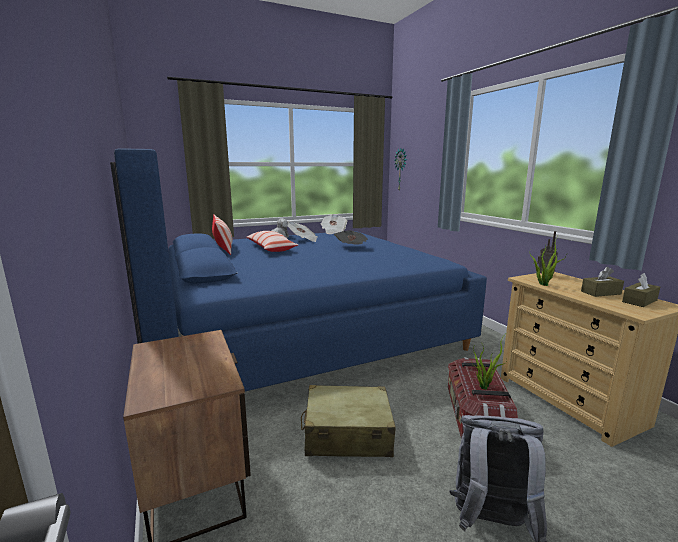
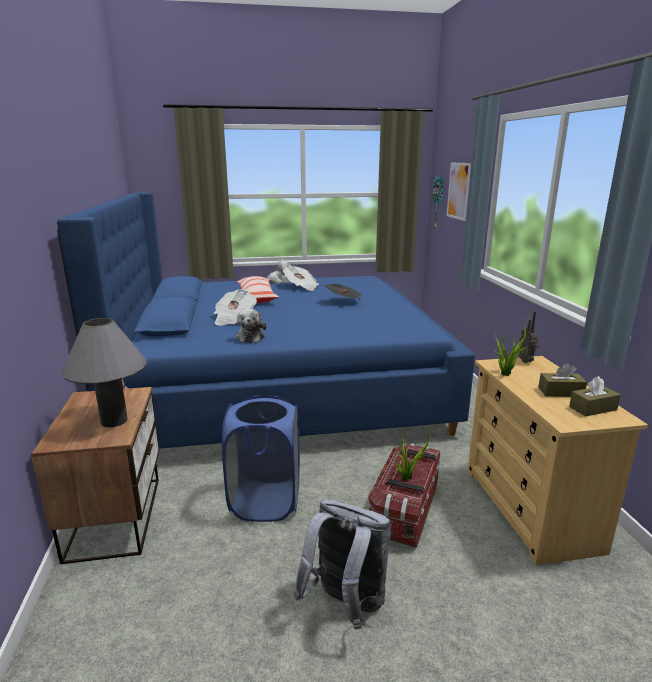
camera: 15 degrees right, 5 degrees up
pillow [212,214,233,255] -> none
beige suitcase [301,385,396,457] -> blue laundry basket [222,395,300,522]
newspaper [320,214,348,234] -> newspaper moved to [214,289,257,325]
none -> grey table lamp [61,318,147,427]
none -> plush toy [235,309,266,343]
none -> picture [447,163,471,221]

